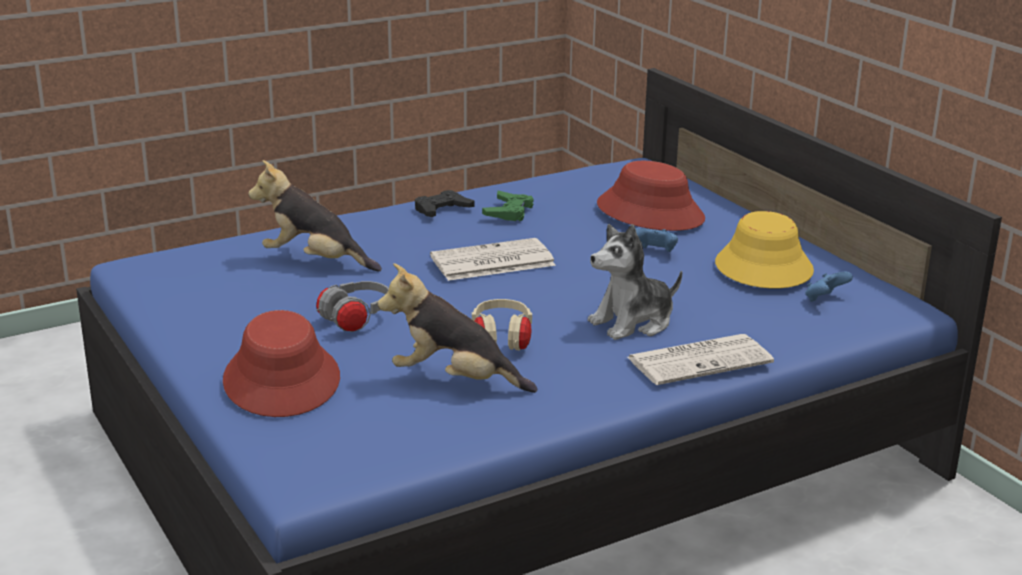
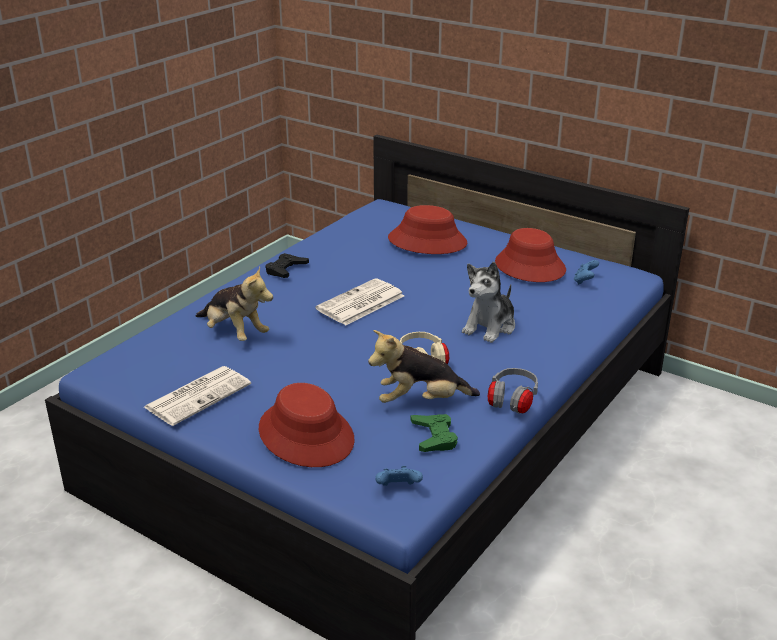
camera: 25 degrees left, 5 degrees up
plush toy [248,160,382,272] -> plush toy turned 135 degrees counterclockwise [196,266,273,341]
grey headphones [316,281,389,332] -> grey headphones moved to [488,368,538,414]
green game controller [482,191,534,221] -> green game controller moved to [411,414,458,452]
newspaper [627,334,774,385] -> newspaper moved to [144,366,251,426]
blue game controller [636,228,678,252] -> blue game controller moved to [375,466,423,486]
yellow hat [715,211,814,288] -> red hat [495,228,566,282]

